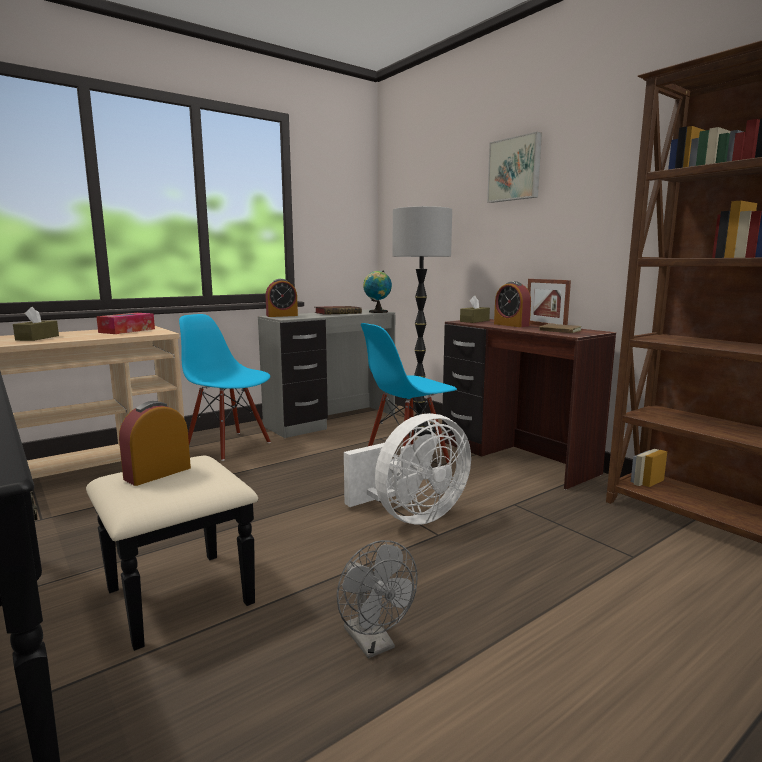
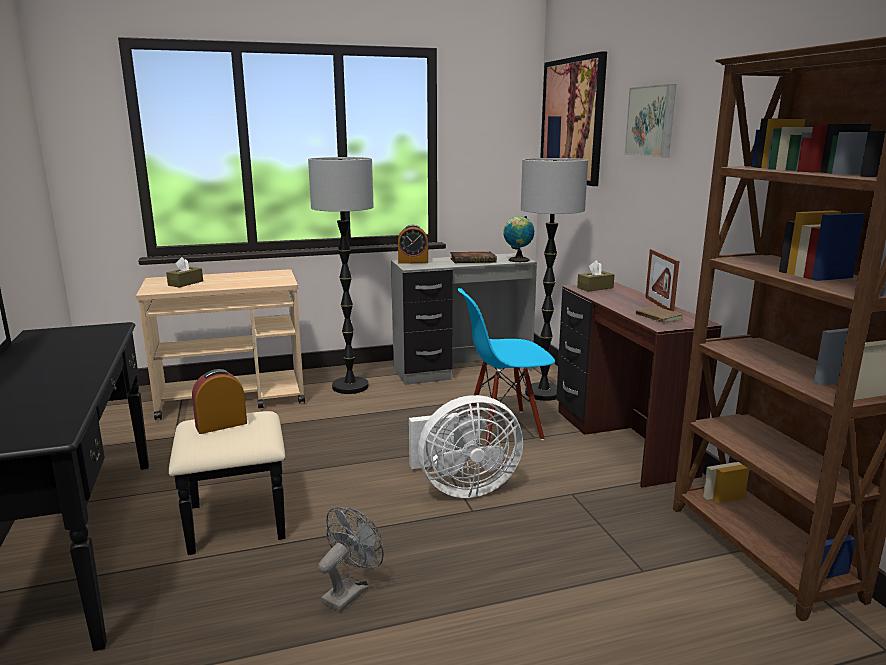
camera: 20 degrees right, 5 degrees up
tissue box [96,313,155,334] -> none
blue chair [179,314,271,461] -> floor lamp [308,157,374,394]
grey fan [337,540,417,659] -> grey fan turned 135 degrees counterclockwise [318,507,384,612]
alarm clock [494,281,531,327] -> none
none -> picture [540,51,607,186]

